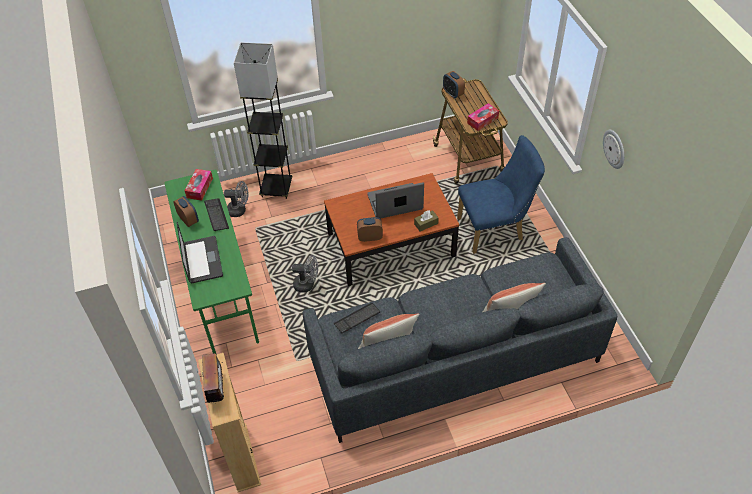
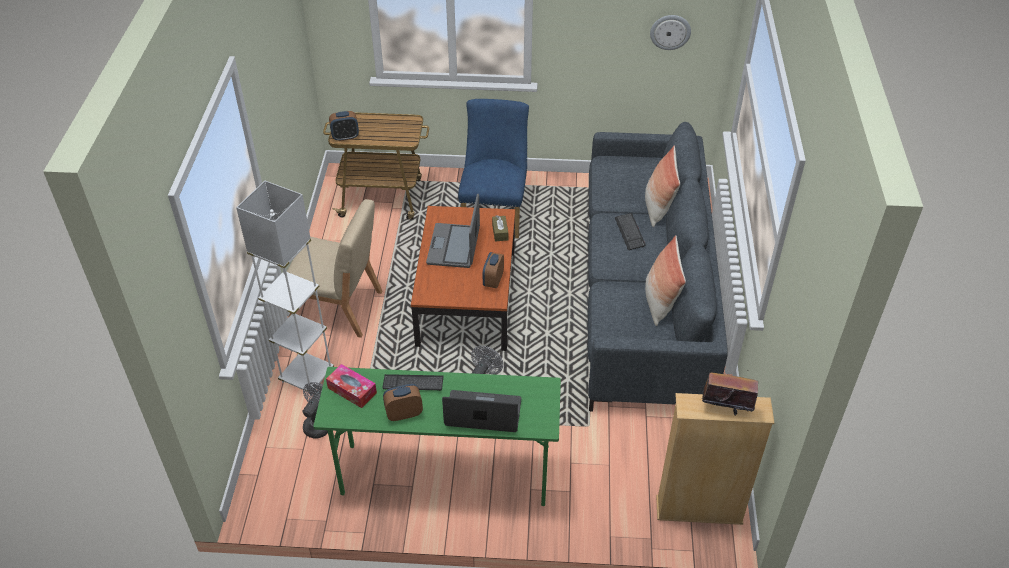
camera: 70 degrees left, 5 degrees down
black floor lamp [234,42,292,199] -> white floor lamp [236,181,334,392]
keyboard [333,303,380,333] -> keyboard moved to [615,213,646,250]
tissue box [467,103,499,131] -> none
wall clock [603,130,625,169] -> wall clock moved to [650,15,691,50]
none -> beige chair [287,199,382,338]

